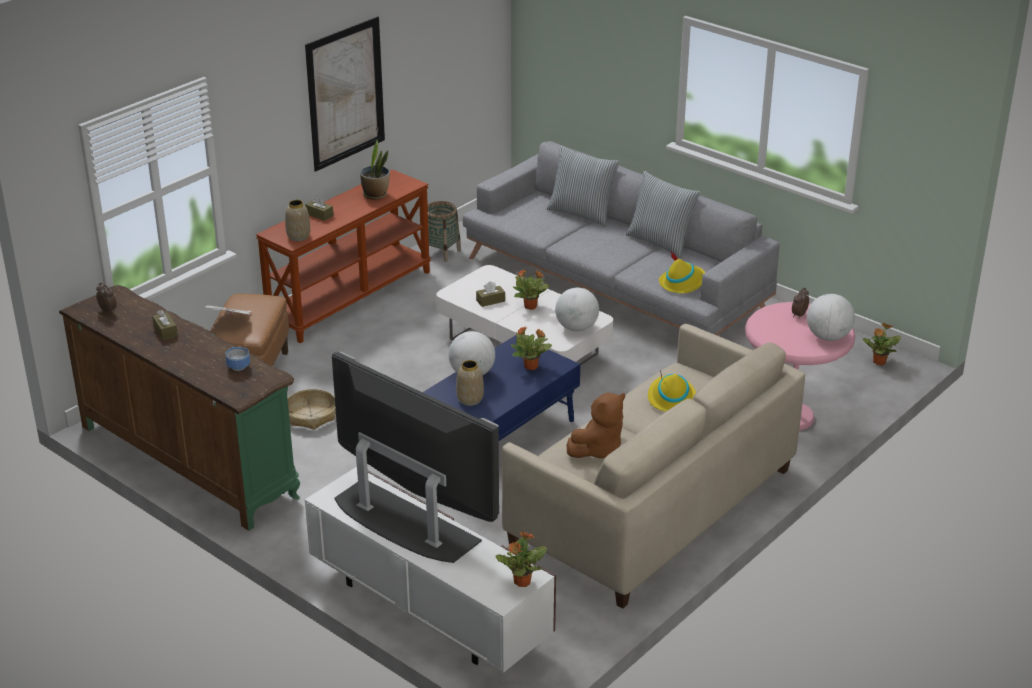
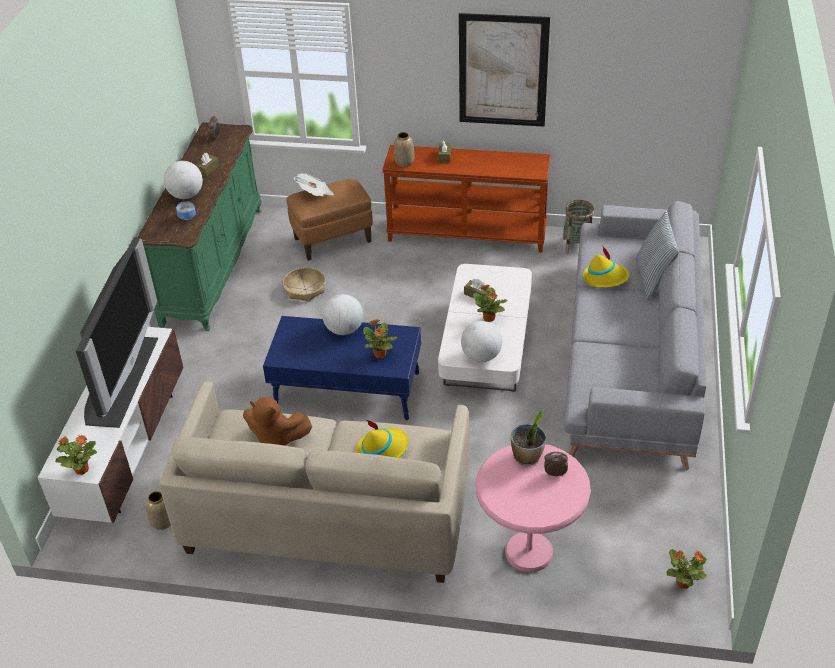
camera: 60 degrees right, 10 degrees up
potted plant [360,140,390,200] -> potted plant moved to [511,408,546,466]
vase [456,360,484,406] -> vase moved to [146,491,171,530]
pillow [626,171,700,258] -> none
yellow hat [659,251,705,293] -> yellow hat moved to [583,245,629,288]
globe [807,294,855,341] -> globe moved to [164,161,203,199]

